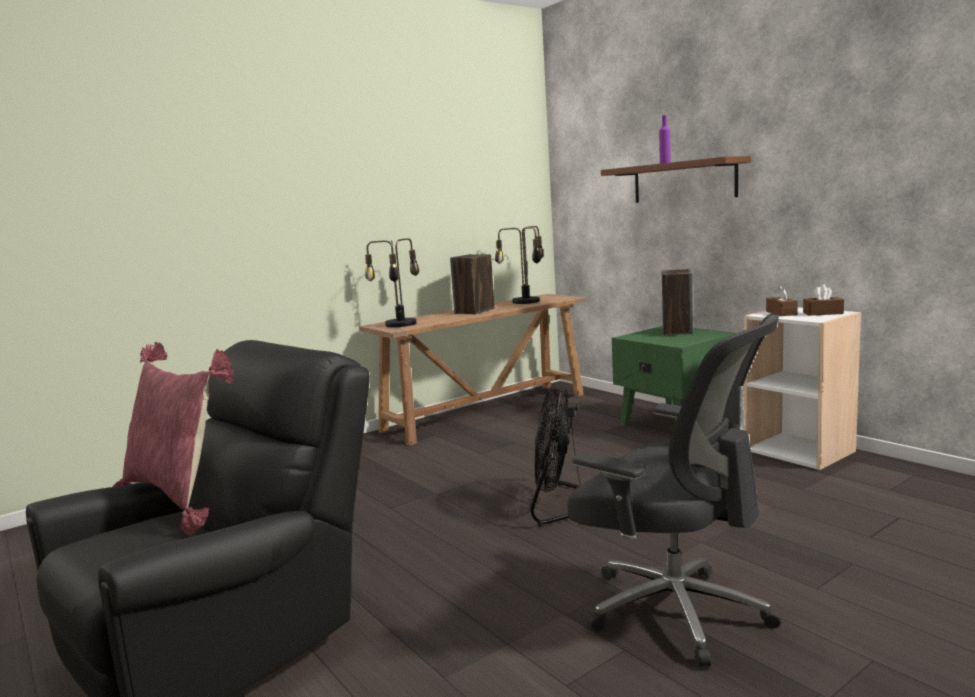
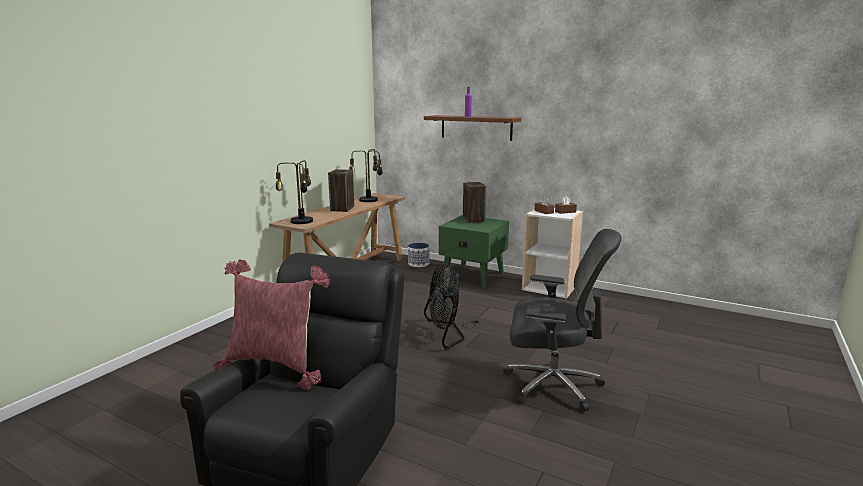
camera: 25 degrees left, 5 degrees up
none -> planter [408,243,429,267]

